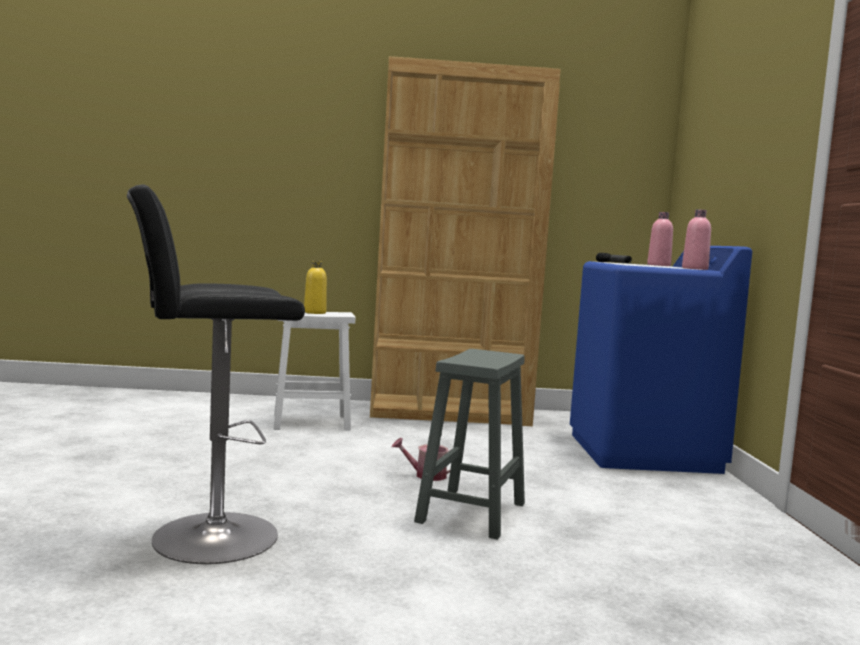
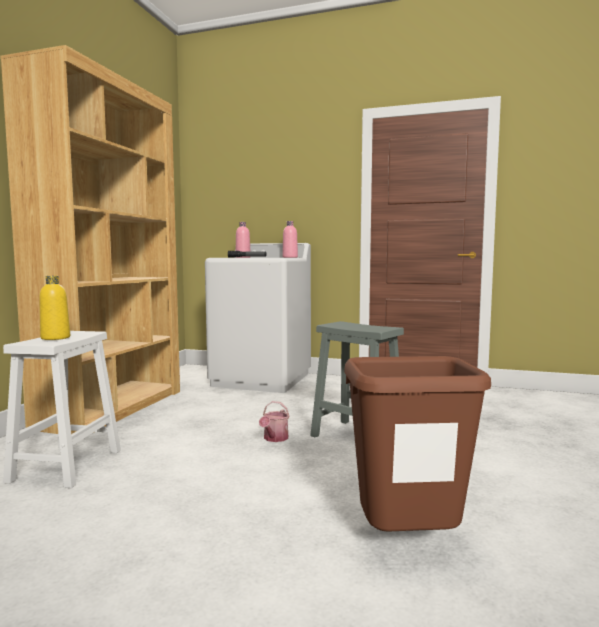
camera: 70 degrees left, 0 degrees up
black stool [127,184,305,564] -> brown trash can [344,356,491,532]
blue washing machine [570,246,752,474] -> white washing machine [205,243,311,393]

